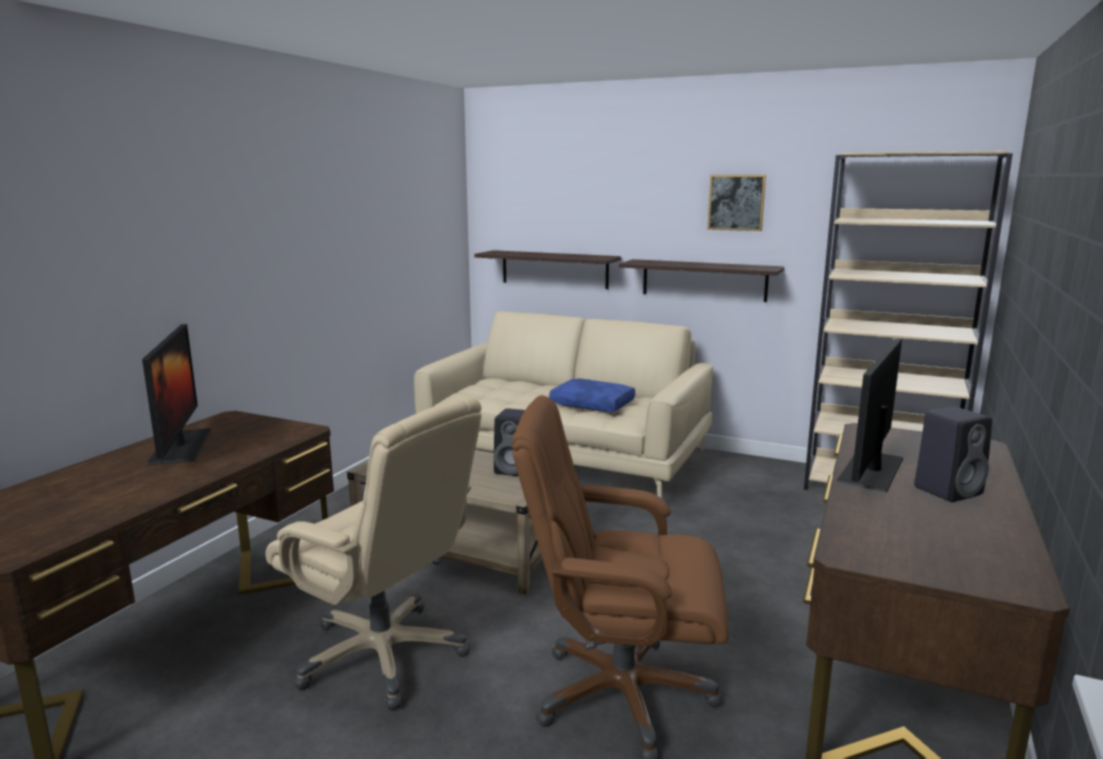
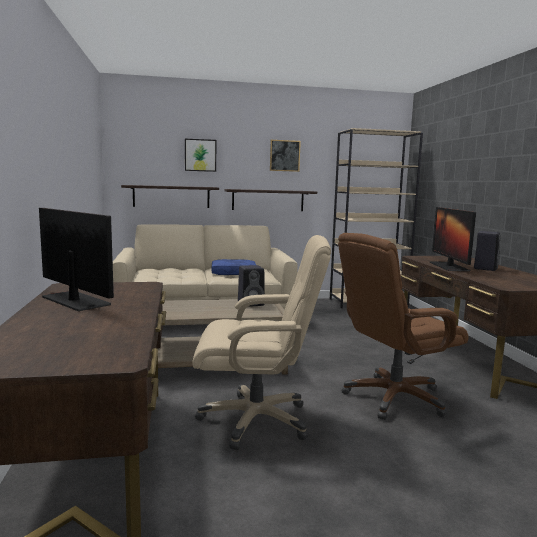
camera: 35 degrees left, 5 degrees down
none -> picture [185,139,216,172]

